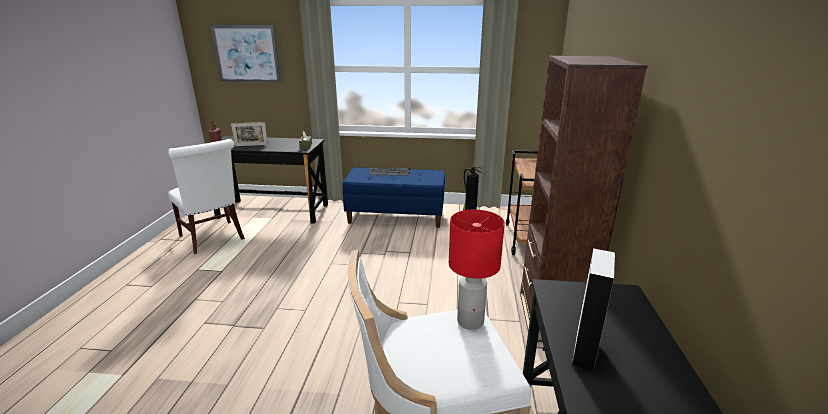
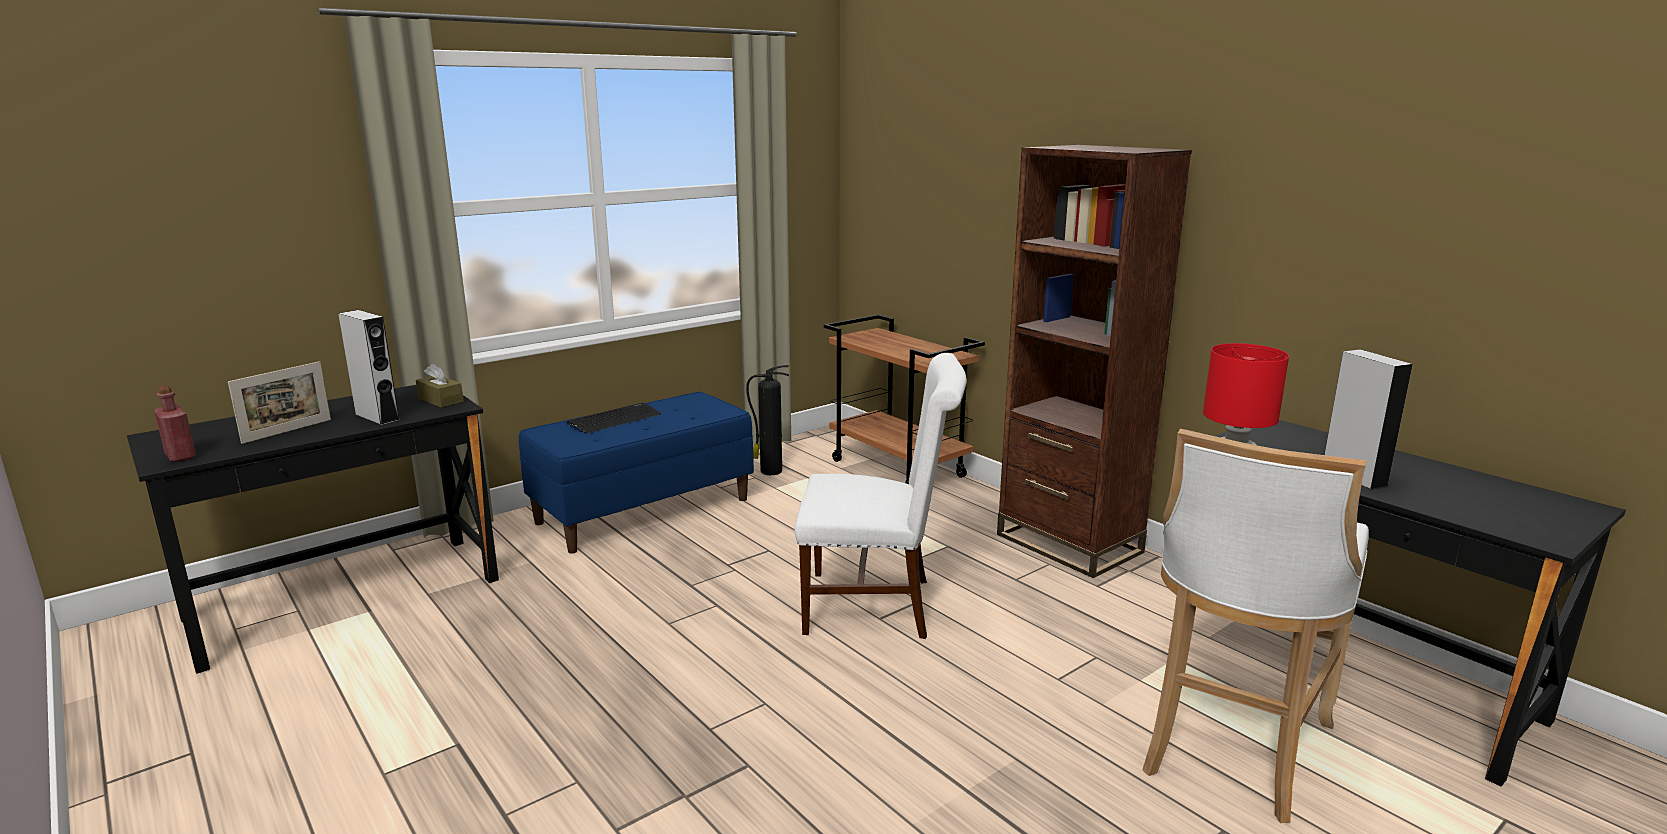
camera: 45 degrees left, 5 degrees down
white chair [168,139,245,254] -> white chair moved to [795,353,967,639]
picture [211,25,281,83] -> none
none -> grey speaker [338,310,400,425]

